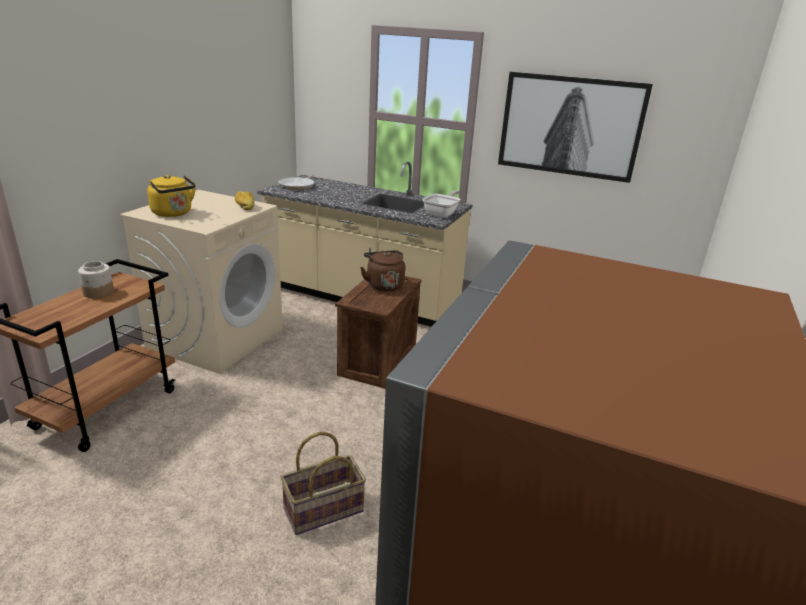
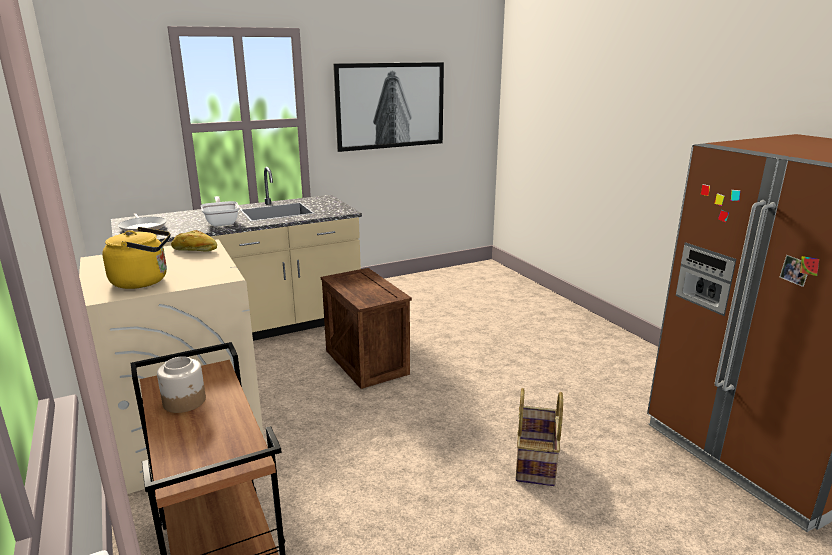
camera: 50 degrees left, 5 degrees down
brown kettle [360,250,405,292] -> none
frying pan [422,190,461,218] -> frying pan moved to [201,196,240,226]

